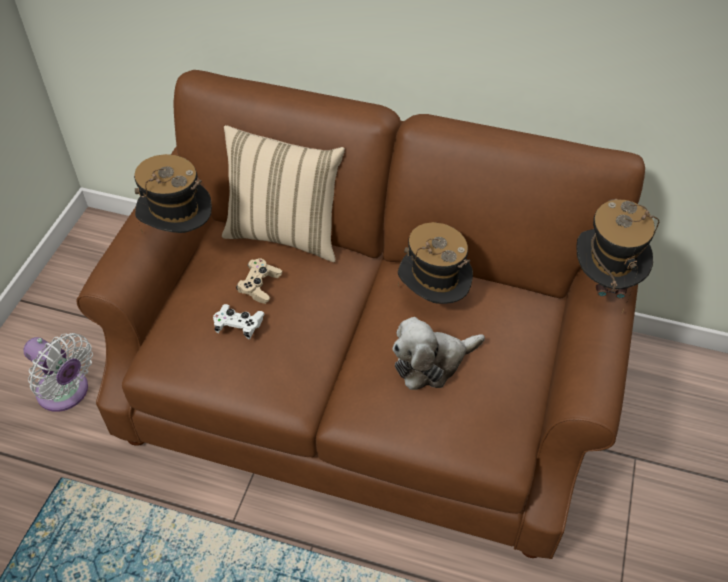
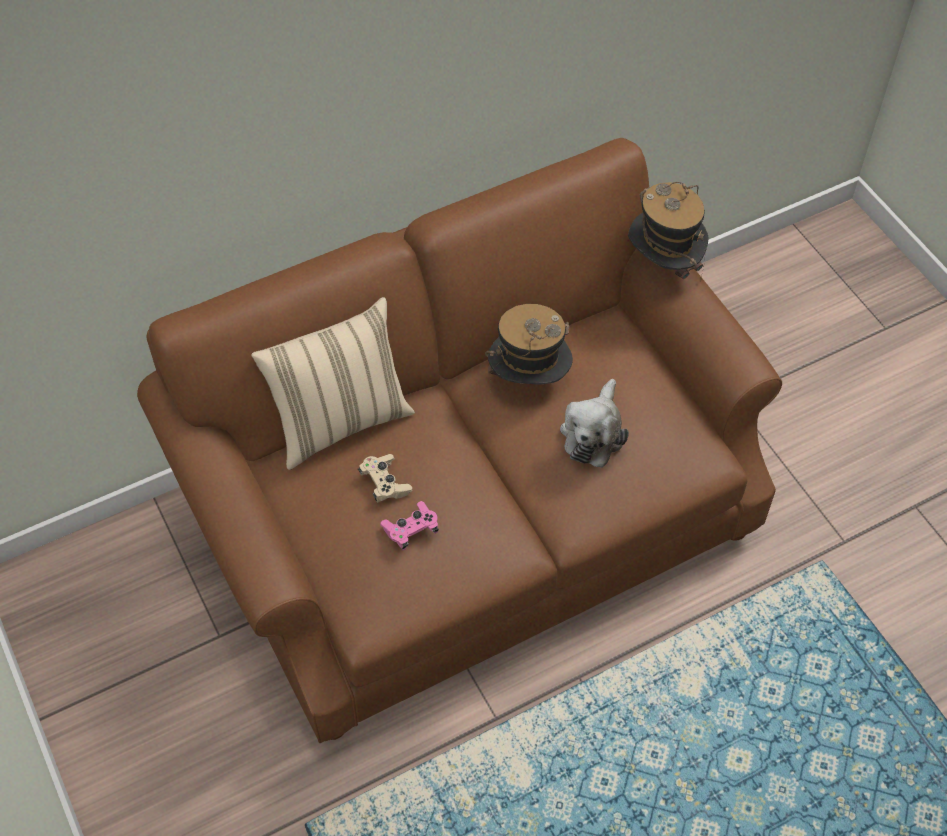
camera: 45 degrees left, 5 degrees up
white fan [23,333,93,412] -> none
hat [134,154,212,233] -> none
white game controller [213,304,265,339] -> pink game controller [380,501,439,551]

